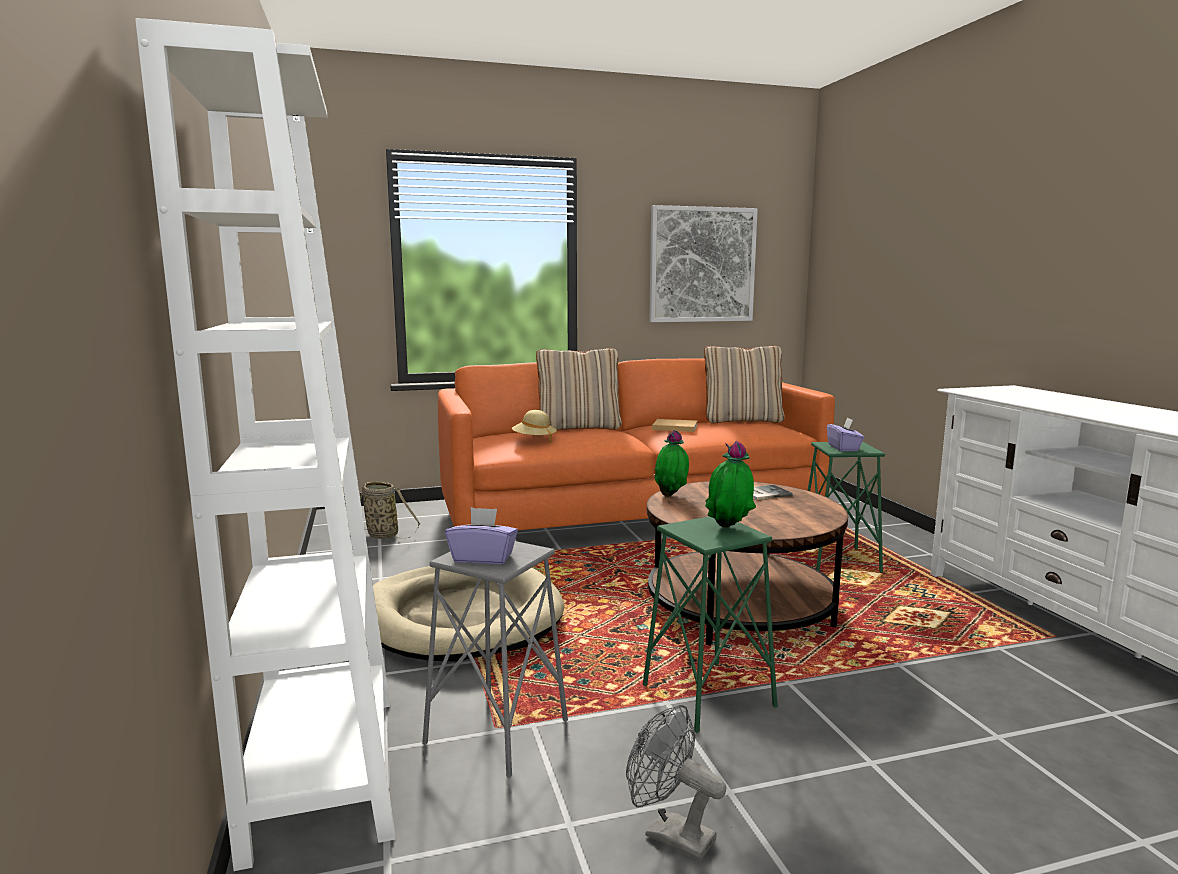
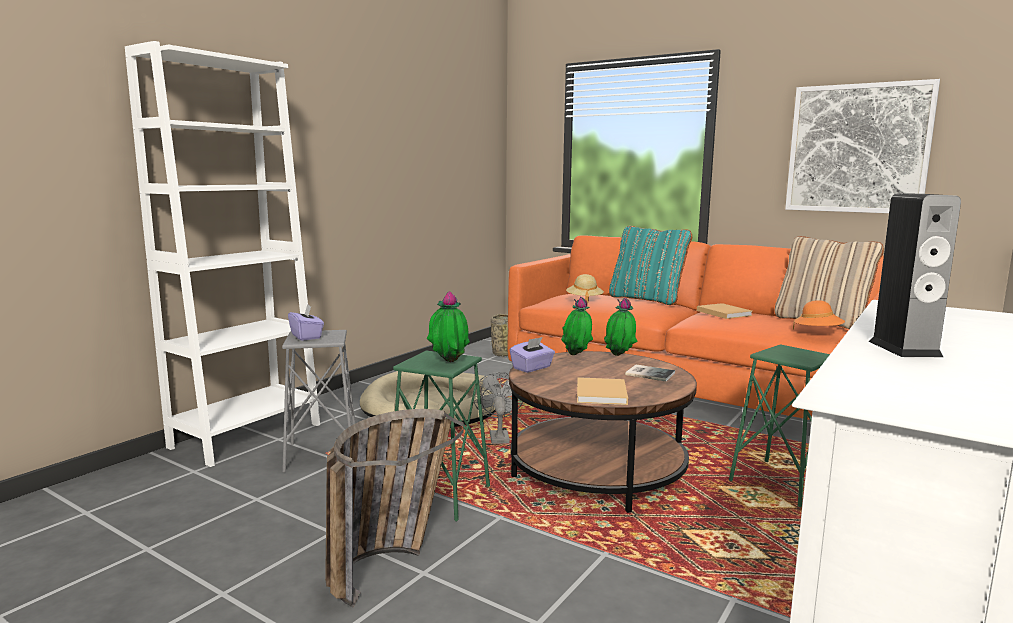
camera: 50 degrees right, 0 degrees up
beige pillow [536,348,622,430] -> turquoise pillow [609,226,692,305]
grey fan [626,705,726,861] -> grey fan moved to [473,372,523,444]
purple tissue box [827,417,864,451] -> purple tissue box moved to [510,337,555,373]
none -> basket [325,409,464,607]
none -> beige book [577,377,628,405]
none -> potted plant [604,298,638,356]
none -> orange hat [793,300,845,329]
none -> speaker [868,193,961,357]

